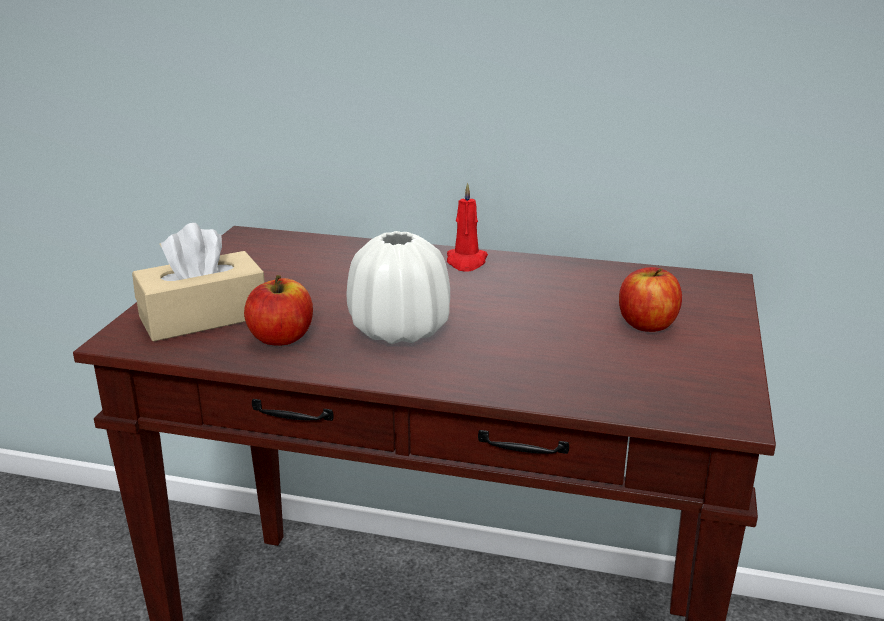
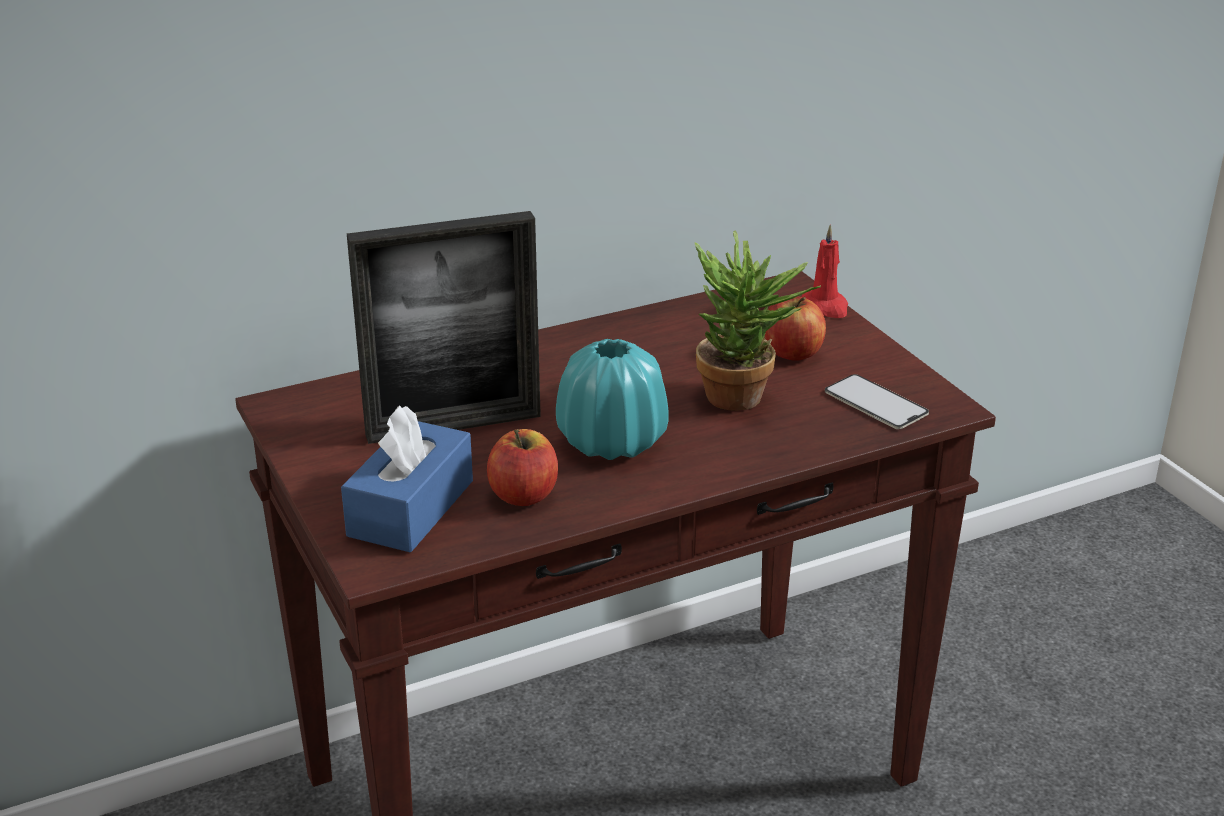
camera: 40 degrees left, 5 degrees up
beige tissue box [132,223,265,342] -> blue tissue box [341,405,473,553]
white vase [346,231,450,344] -> turquoise vase [556,339,669,460]
red candle [447,183,488,272] -> red candle moved to [801,225,848,318]
none -> picture frame [347,211,541,444]
none -> potted plant [694,230,821,411]
none -> phone [825,374,929,429]

